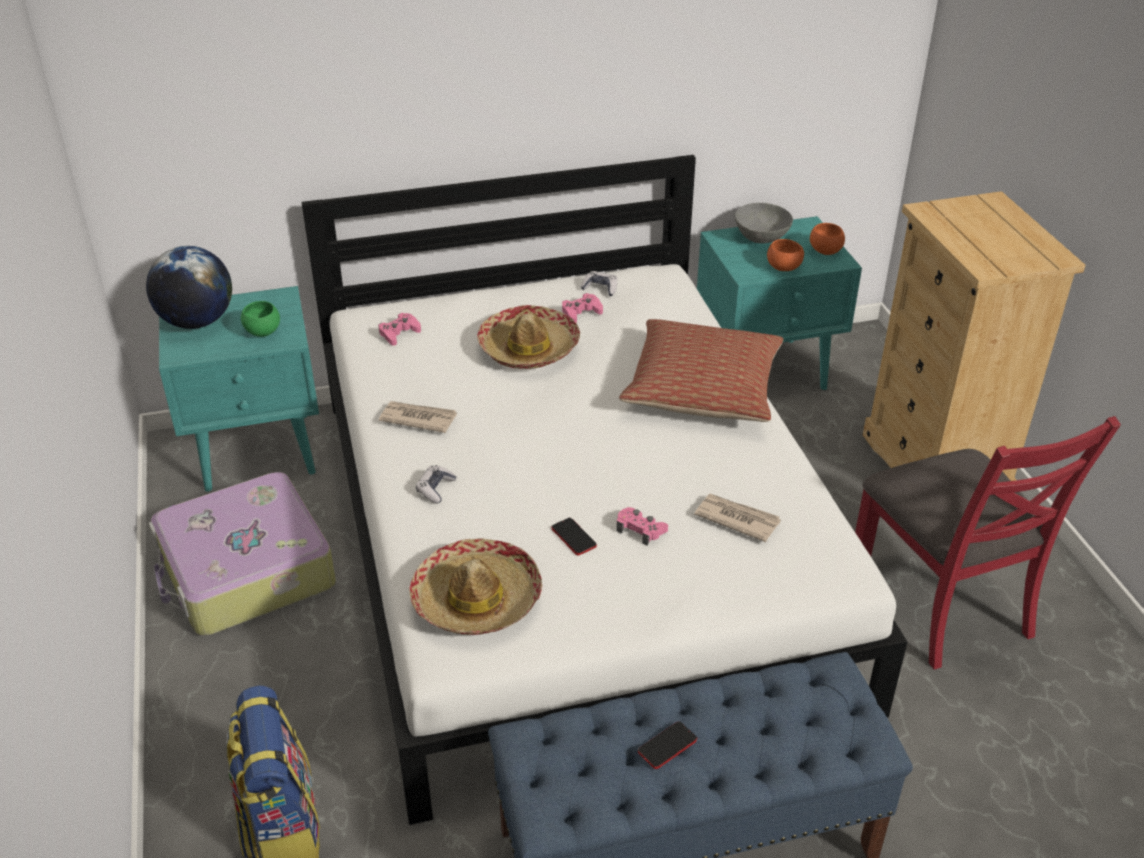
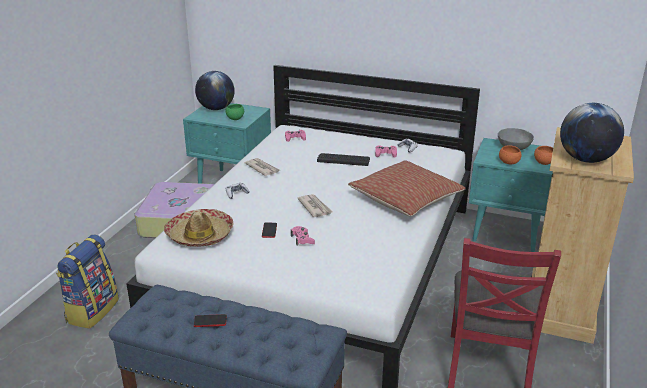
camera: 35 degrees right, 10 degrees down
hat [477,305,580,369] -> keyboard [317,153,370,166]
newspaper [694,494,781,542] -> newspaper moved to [297,194,332,217]
none -> globe [560,103,624,163]

